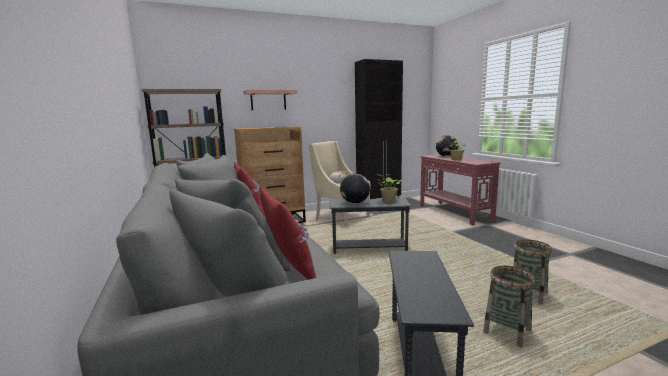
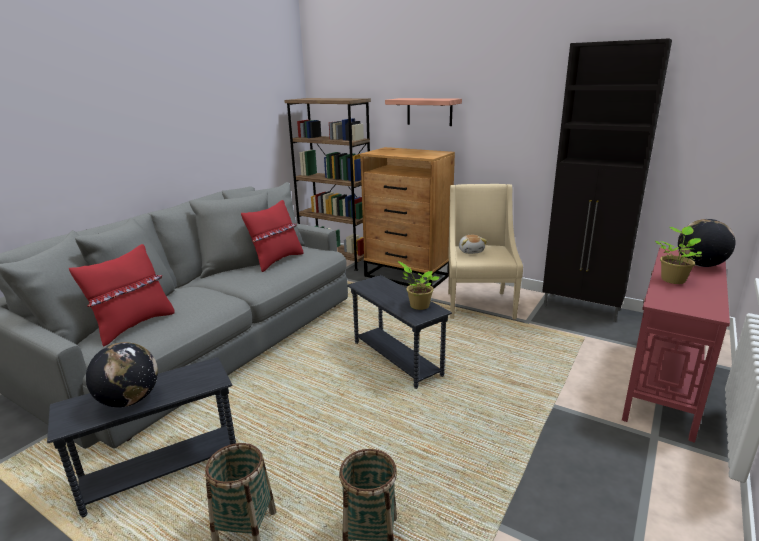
camera: 55 degrees right, 10 degrees up
globe [340,174,370,204] -> globe moved to [86,342,158,407]

